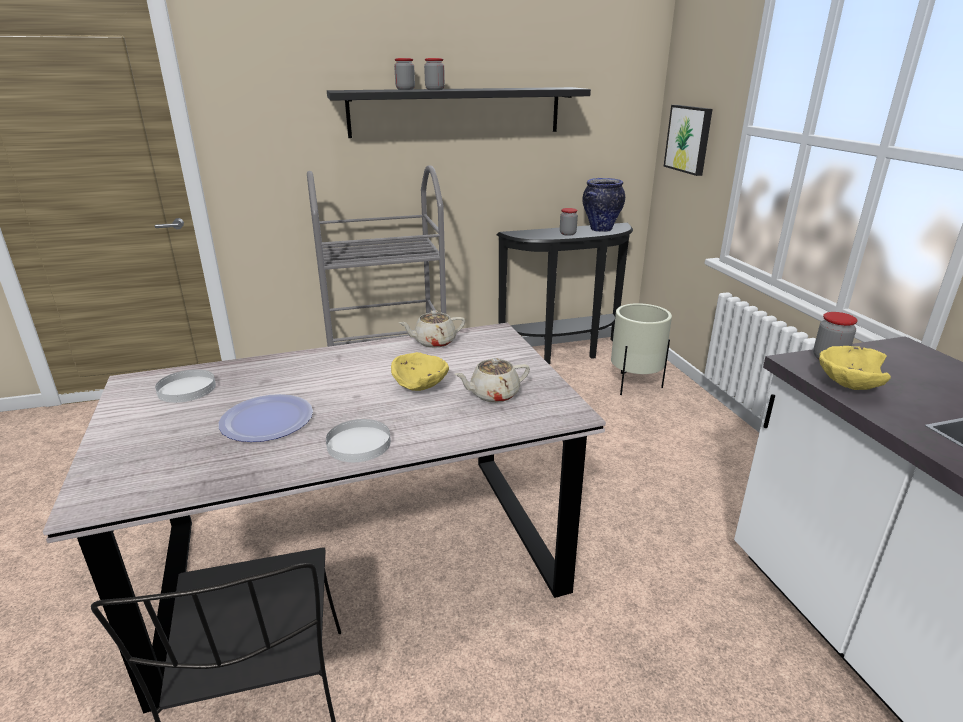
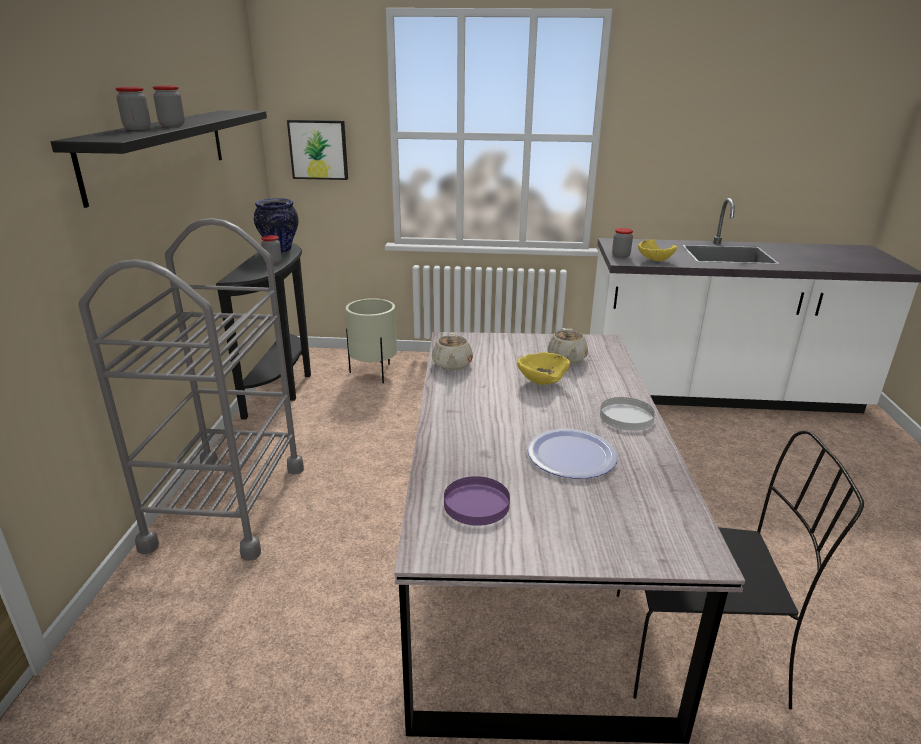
camera: 70 degrees left, 0 degrees up
white plate [155,369,216,403] -> purple plate [444,476,510,526]

